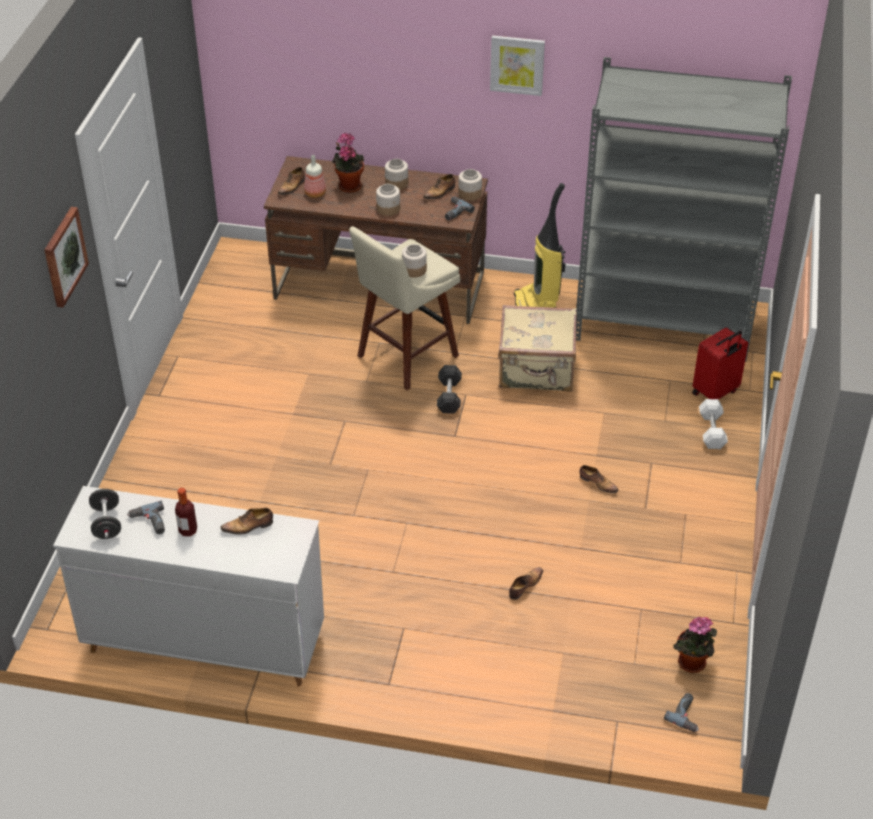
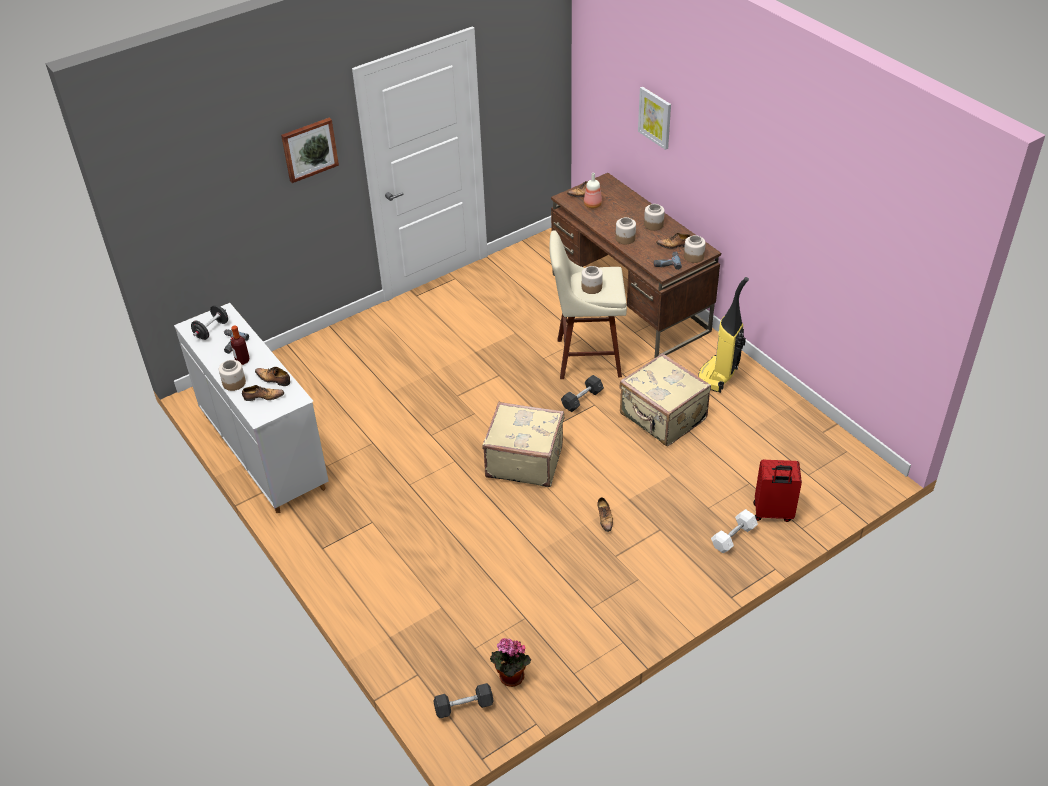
camera: 45 degrees right, 0 degrees up
potted plant [332,133,364,193] -> none
picture [490,35,545,96] -> picture moved to [638,87,671,150]
shoe [509,567,543,600] -> shoe moved to [242,385,284,401]
grey bookcase [576,57,792,362] -> none
power drill [664,693,699,732] -> grey dumbbell [433,683,494,718]
none -> jar [219,360,246,391]
none -> beige suitcase [482,402,564,487]

